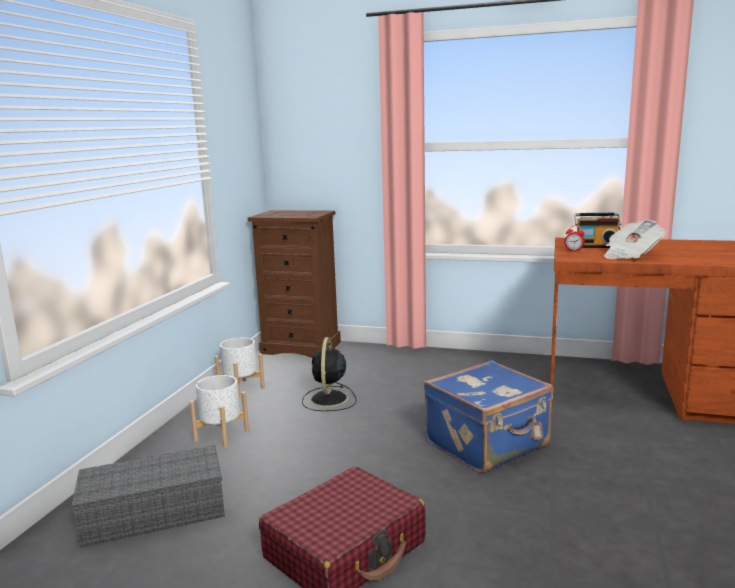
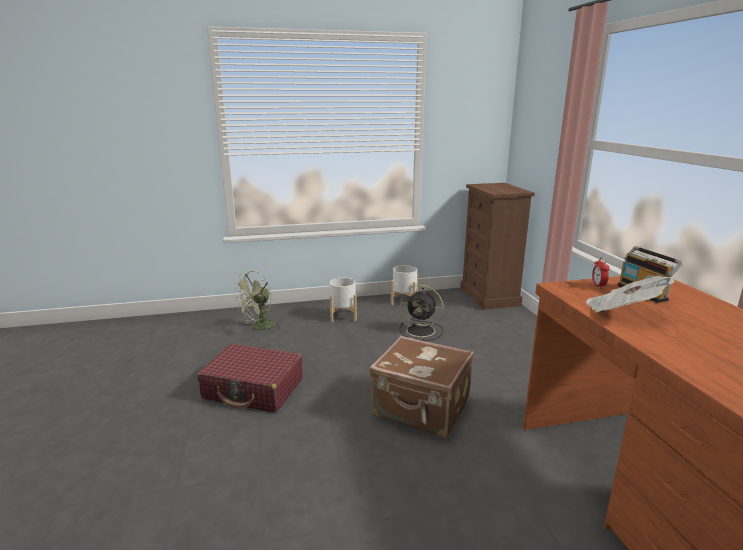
camera: 60 degrees right, 5 degrees up
grey storage box [72,445,225,548] -> green fan [233,271,280,332]
black fan [302,337,357,411] -> black fan turned 135 degrees counterclockwise [399,285,443,341]
blue suitcase [424,360,553,473] -> brown suitcase [369,335,474,438]

